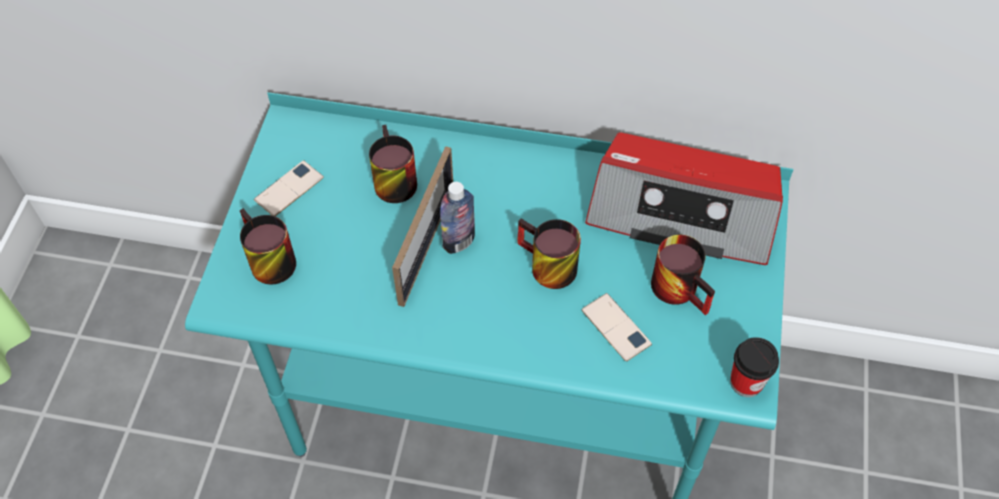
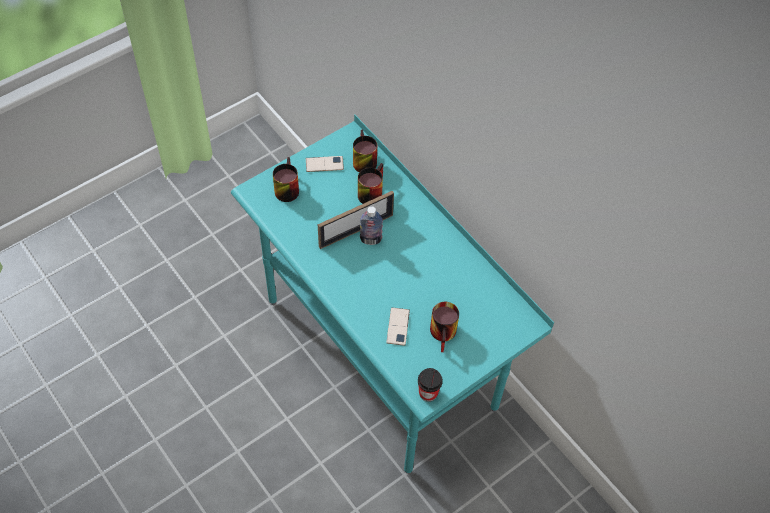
camera: 40 degrees right, 0 degrees up
mug [517,218,581,289] -> mug moved to [353,130,377,172]
radio [585,133,783,265] -> none

